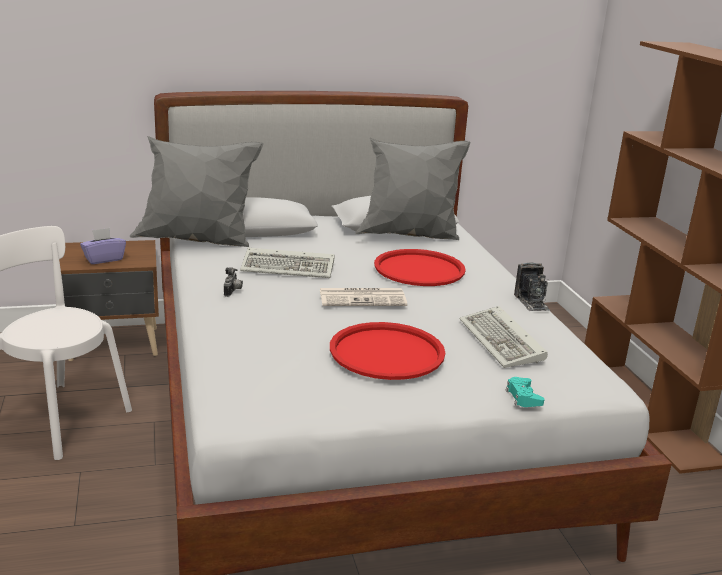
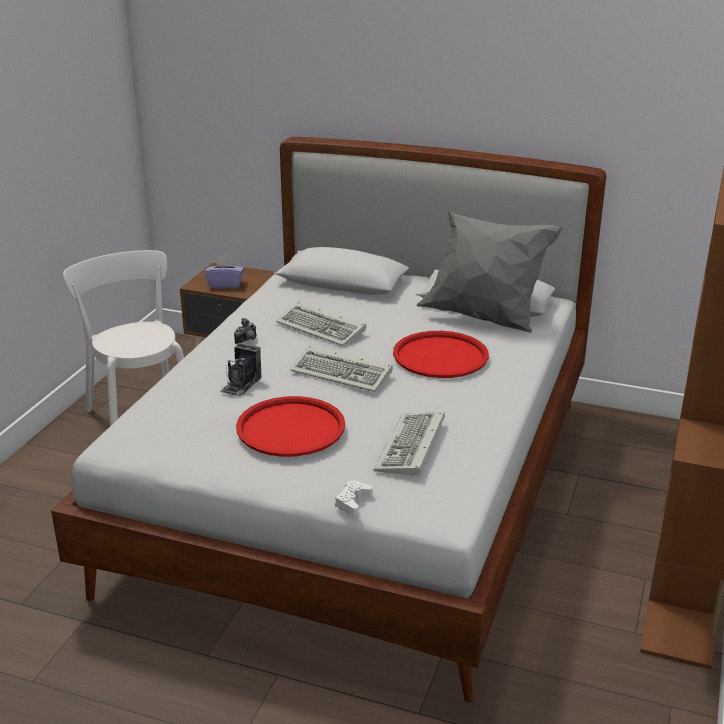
camera: 35 degrees right, 5 degrees up
grey pillow [130,136,264,247] -> none
newspaper [320,288,407,306] -> keyboard [290,345,393,392]
turquoise game controller [506,377,545,407] -> white game controller [335,481,372,514]
camera [514,263,550,311] -> camera moved to [220,343,261,396]

